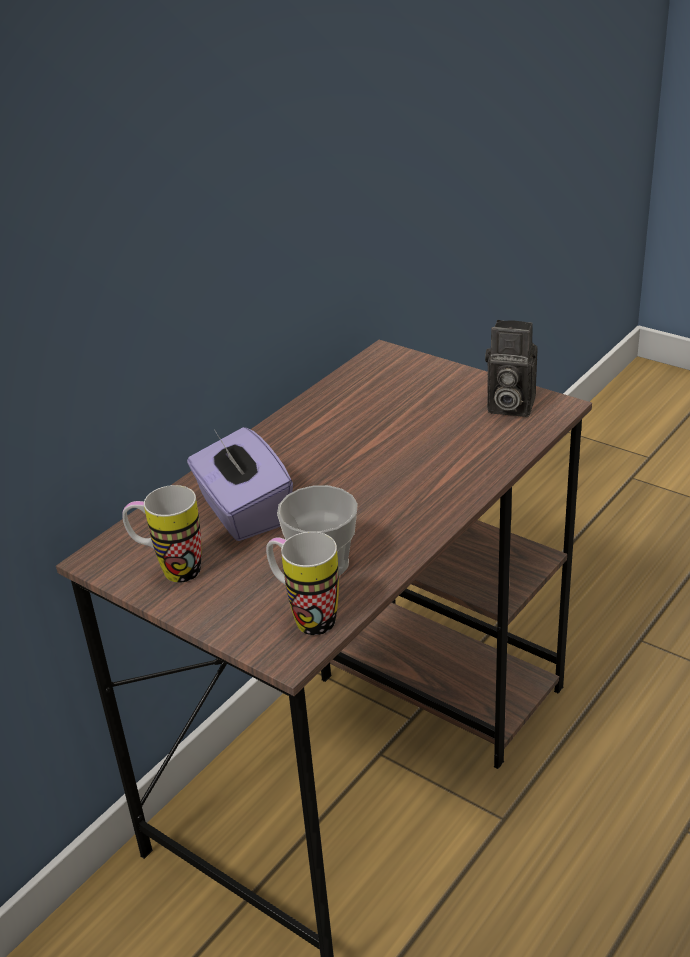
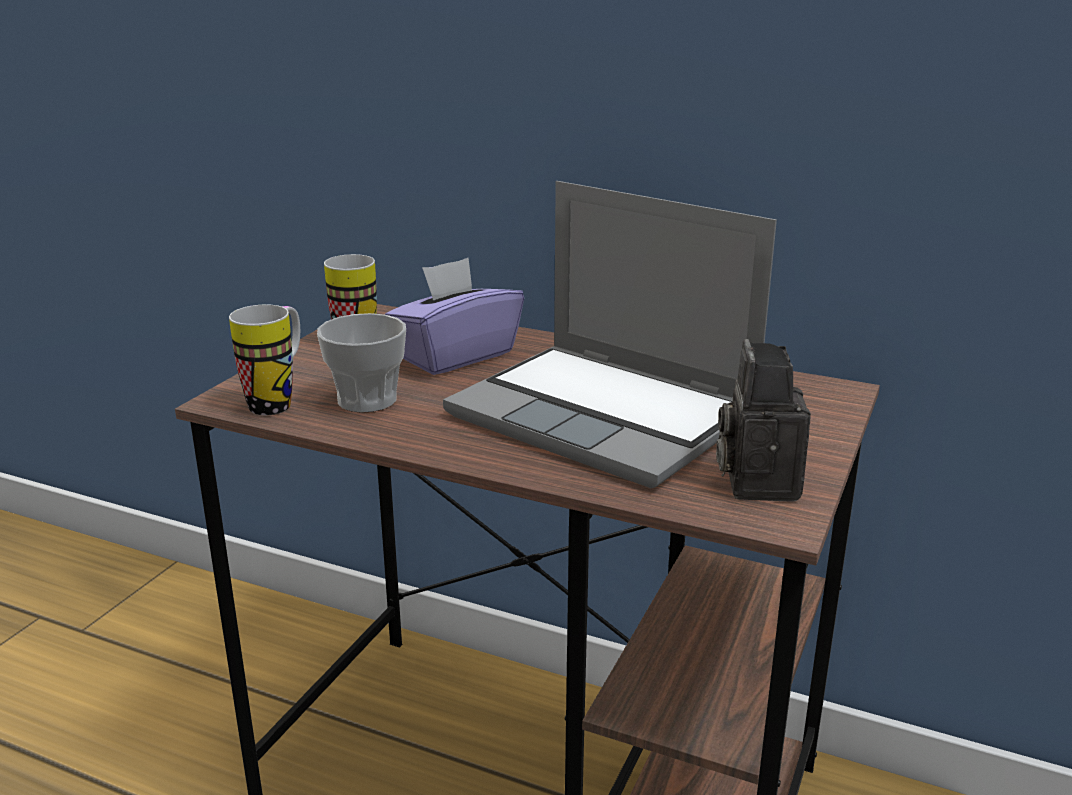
camera: 75 degrees right, 10 degrees down
none -> laptop [443,181,777,488]

